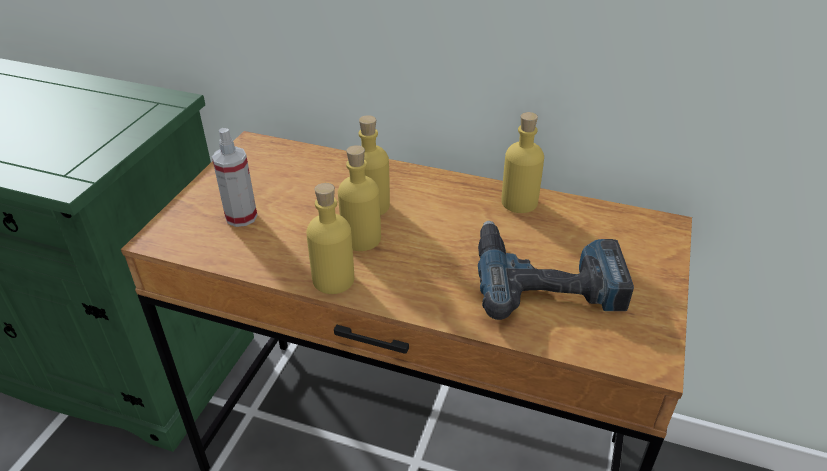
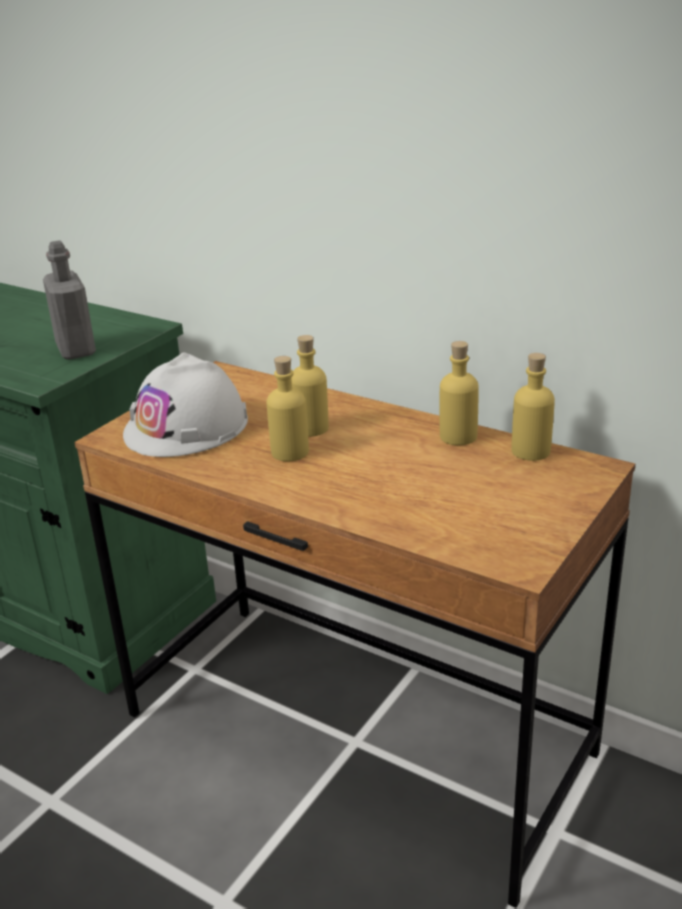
camera: 15 degrees right, 10 degrees down
spray bottle [212,128,257,227] -> white hard hat [123,352,248,457]
yellow bottle [306,183,354,294] -> yellow bottle moved to [512,353,555,461]
power drill [478,221,634,320] -> none
none -> grey bottle [43,241,96,360]

